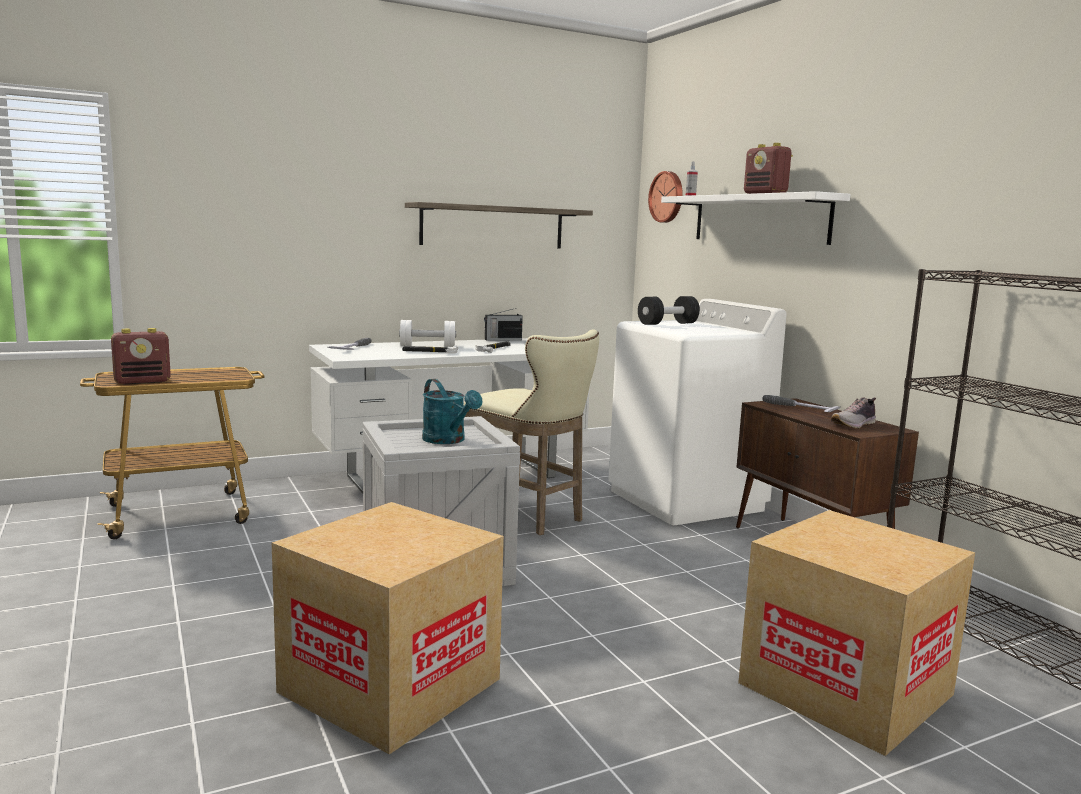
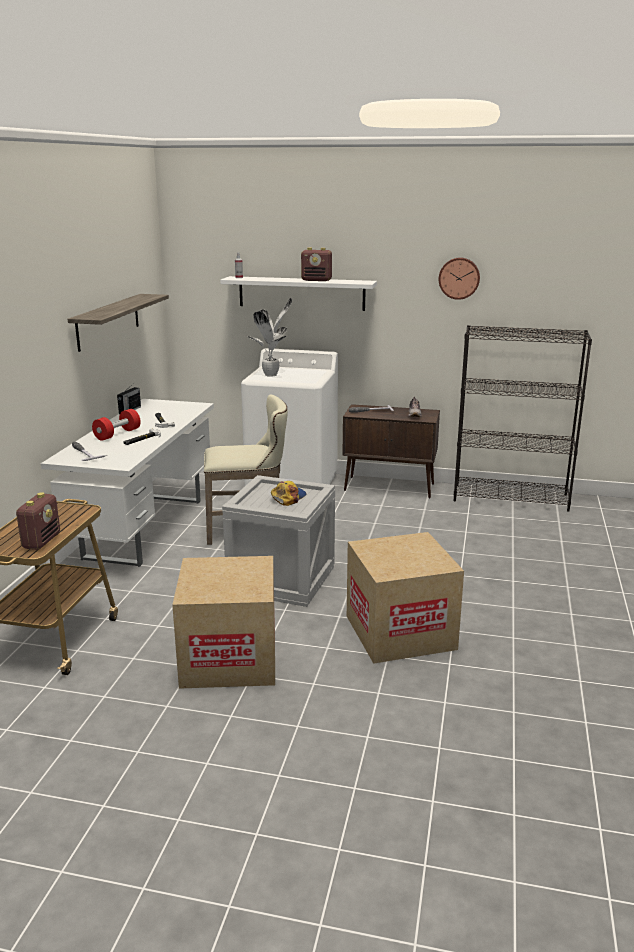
camera: 50 degrees left, 10 degrees up
white dumbbell [399,320,456,347] -> red dumbbell [92,409,141,441]
turquoise watering can [422,379,482,444] -> cap [271,481,307,506]
black dumbbell [638,296,700,325] -> potted plant [247,298,292,377]
wall clock [648,171,683,223] -> wall clock moved to [439,257,480,300]
cardboard box [738,510,975,756] -> cardboard box moved to [172,556,275,689]

